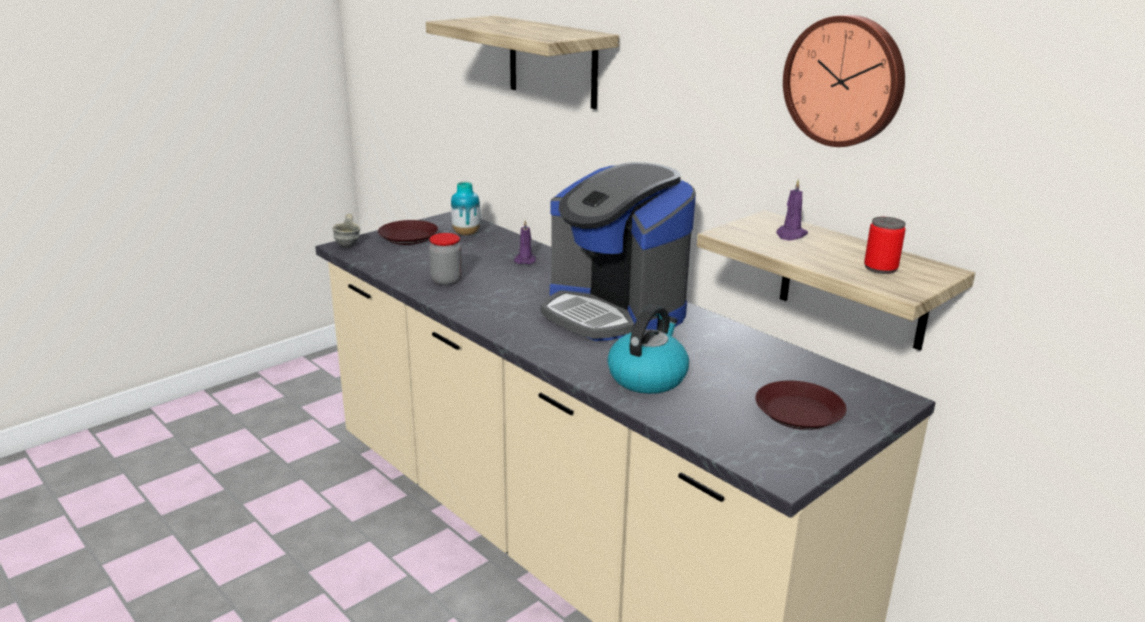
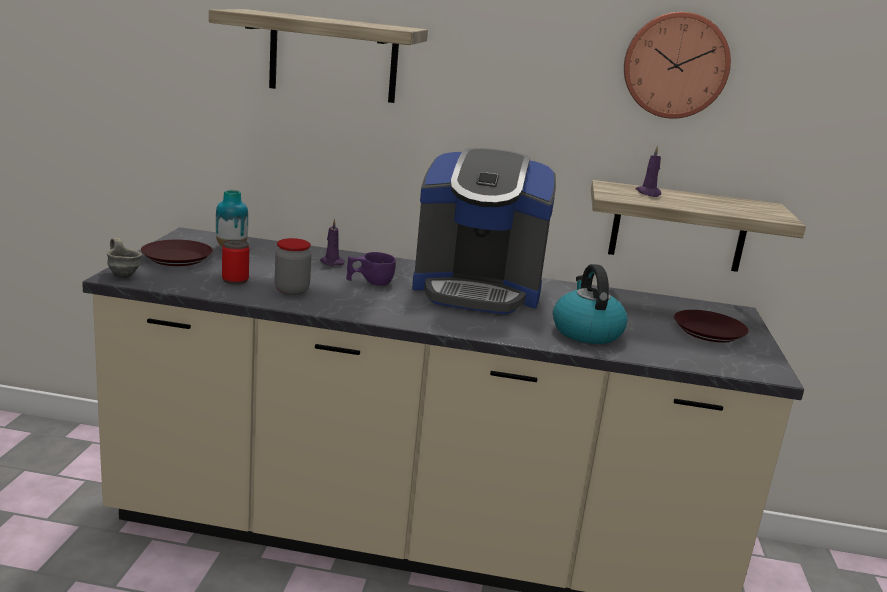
camera: 40 degrees left, 5 degrees down
can [864,217,906,274] -> can moved to [222,240,249,285]
none -> purple cup [346,252,396,286]

